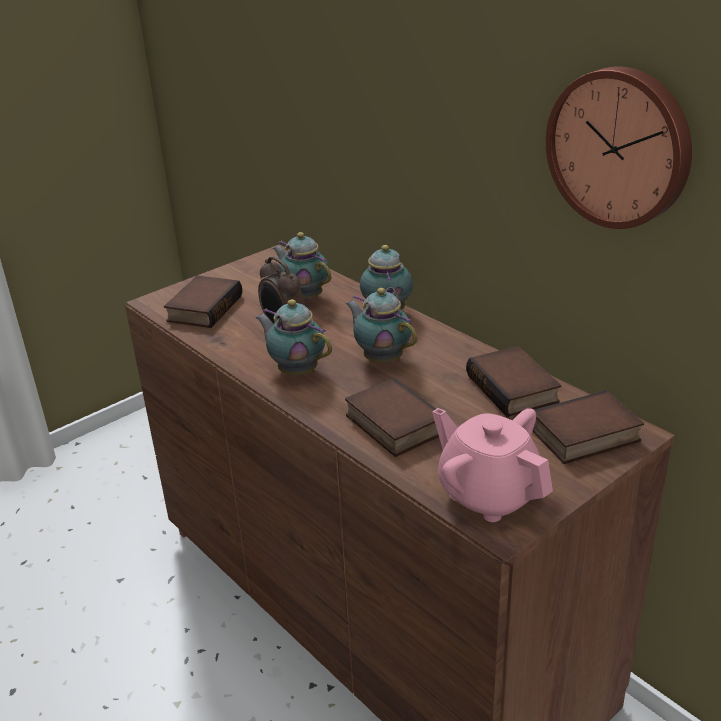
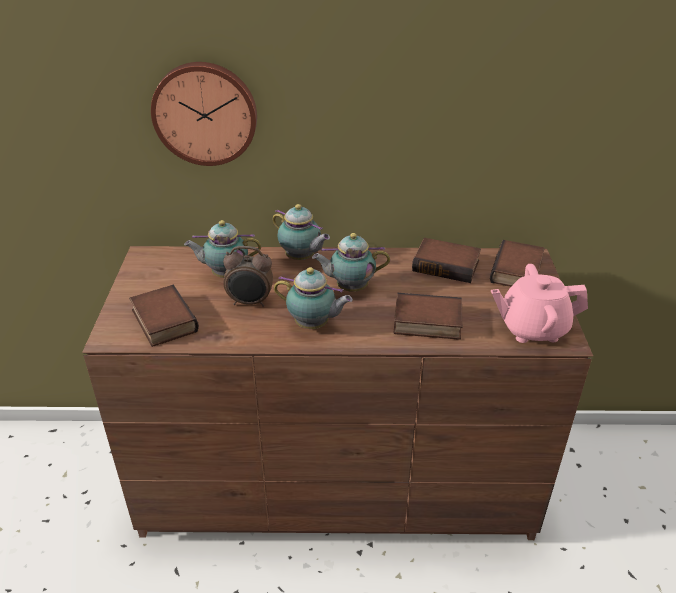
camera: 50 degrees left, 5 degrees up
teapot [255,299,332,375] -> teapot turned 150 degrees counterclockwise [274,267,353,329]
wall clock [546,66,692,229] -> wall clock moved to [151,62,257,166]

